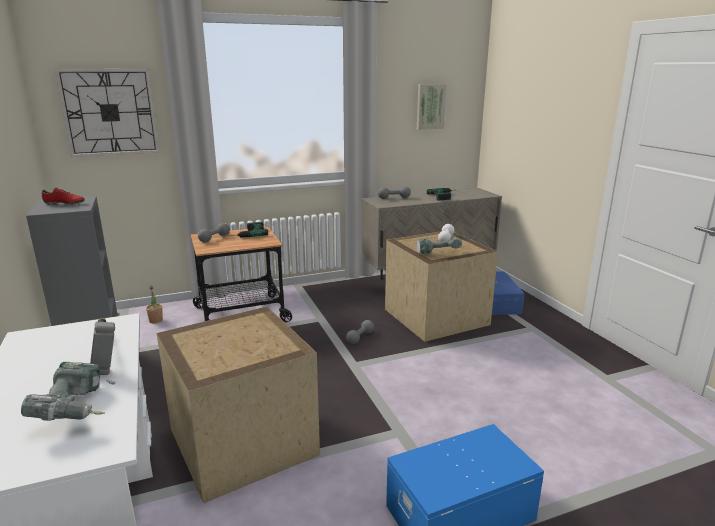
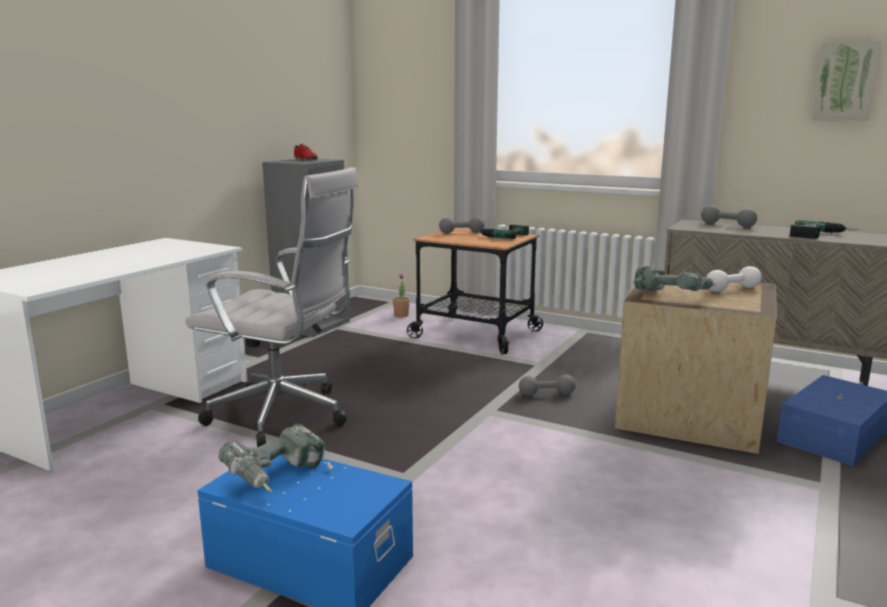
camera: 50 degrees right, 5 degrees down
power drill [21,362,116,421] -> power drill moved to [218,424,333,492]
wall clock [55,69,159,157] -> none
hammer [90,318,115,375] -> none
crate [157,306,320,503] -> white office chair [185,167,359,447]

